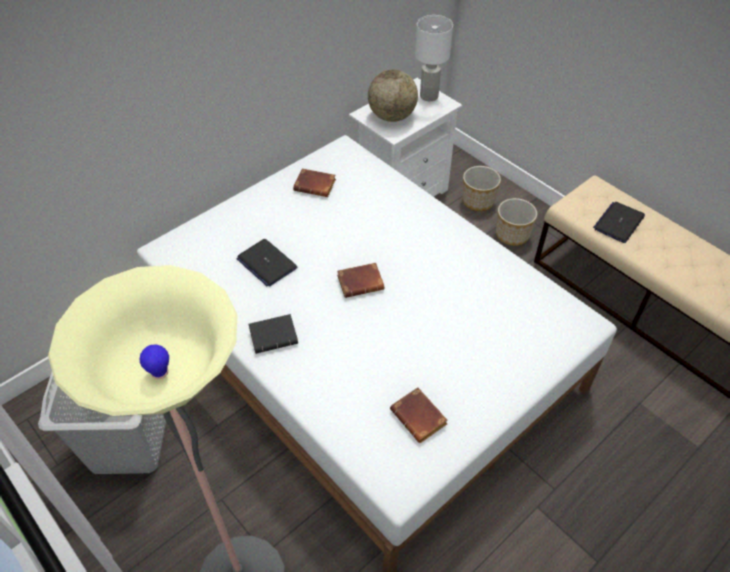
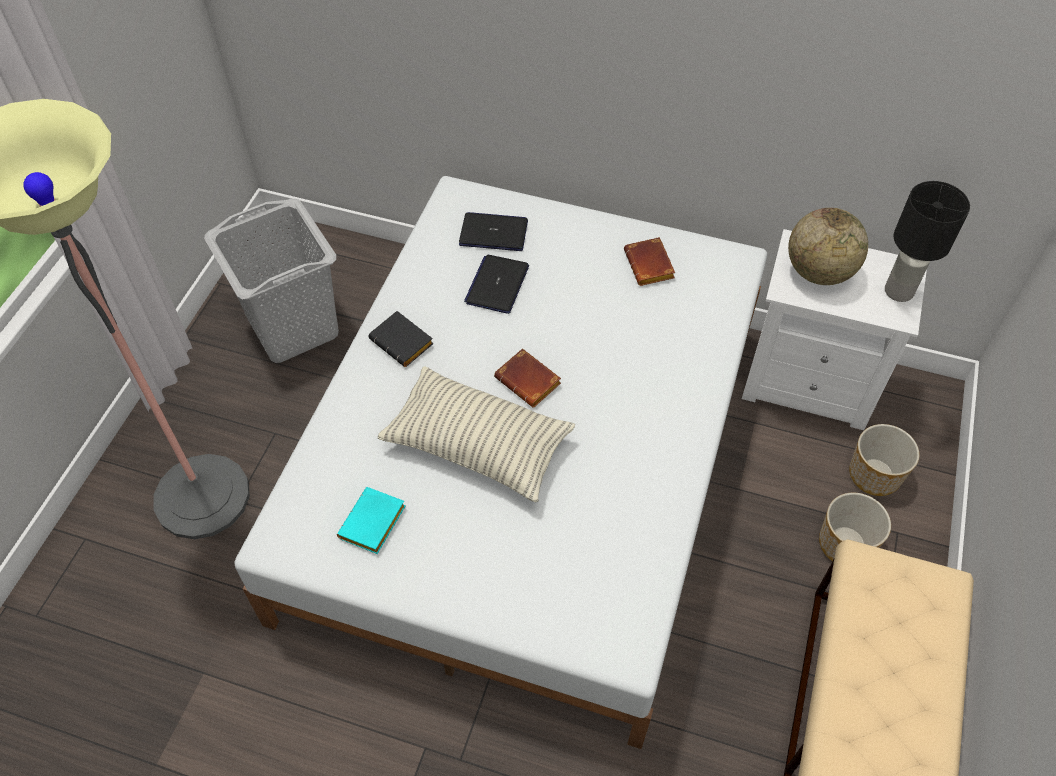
camera: 60 degrees right, 5 degrees up
brown book [390,387,448,443] -> turquoise book [337,487,405,554]
white table lamp [415,15,453,101] -> black table lamp [885,181,970,302]
laptop [593,202,645,243] -> laptop moved to [459,212,528,251]
none -> pillow [378,366,575,503]

